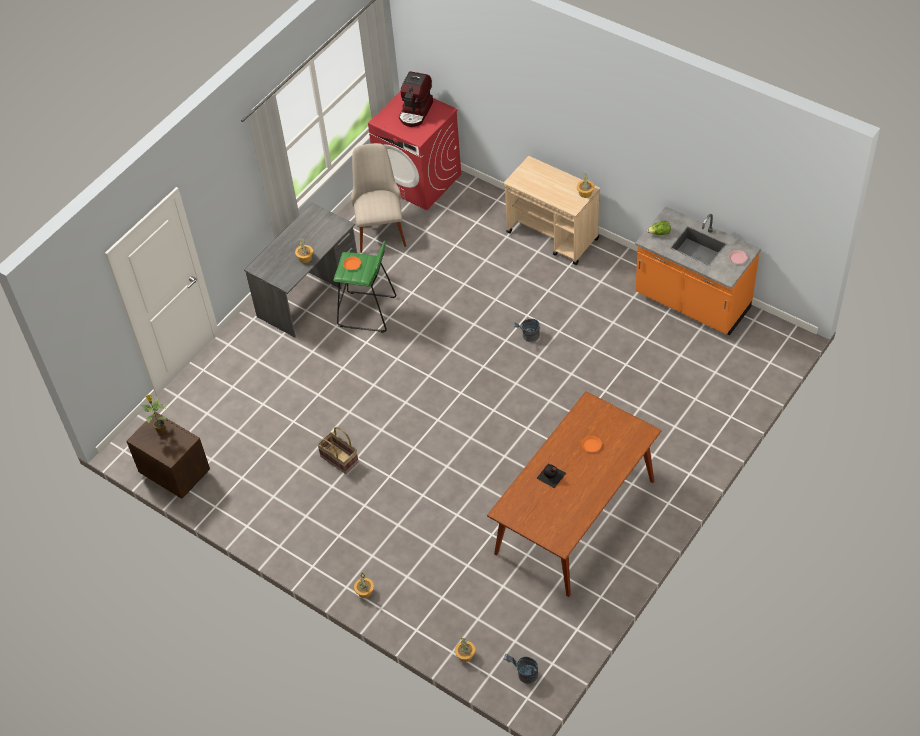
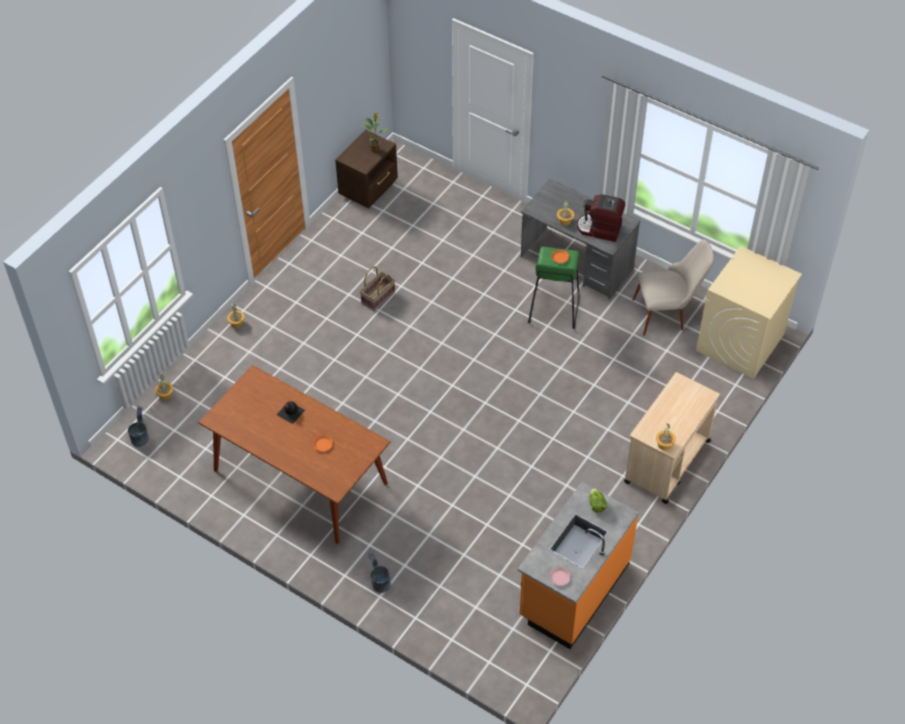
camera: 85 degrees right, 0 degrees up
red washing machine [368,91,461,210] -> beige washing machine [696,246,802,379]
coffee machine [399,71,433,127] -> coffee machine moved to [577,194,625,242]
grey bucket [512,319,540,342] -> grey bucket moved to [367,551,391,593]

